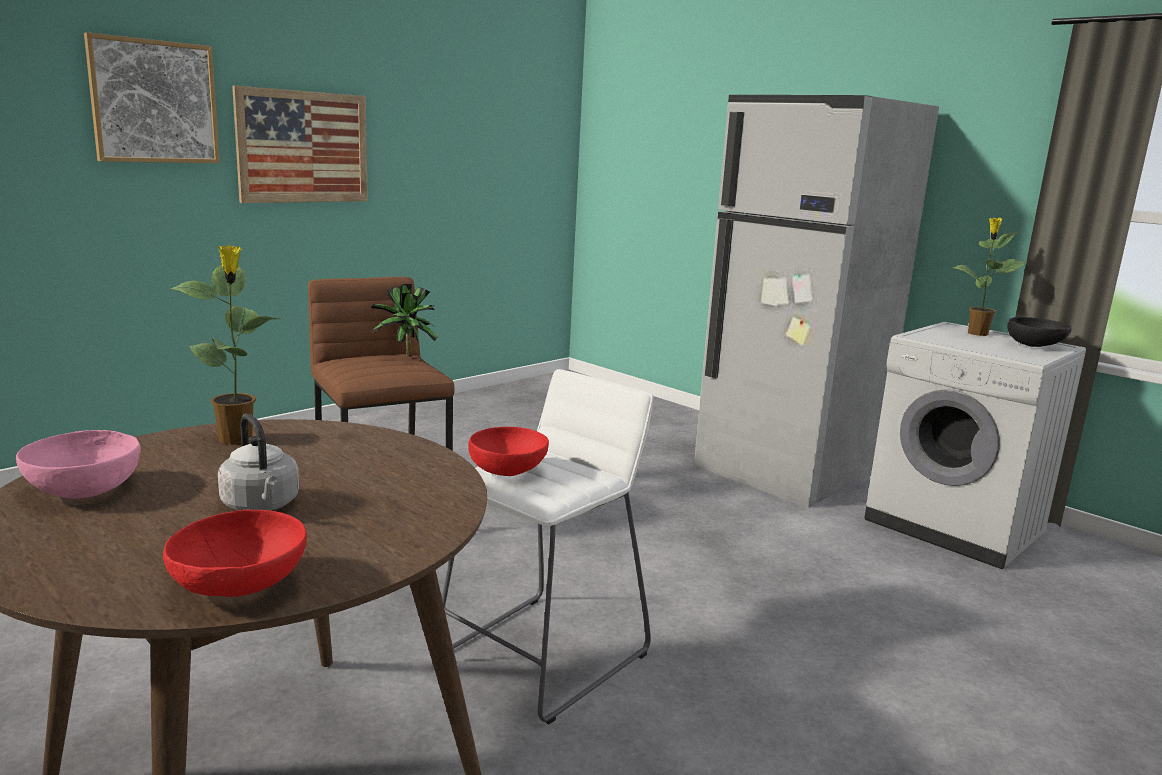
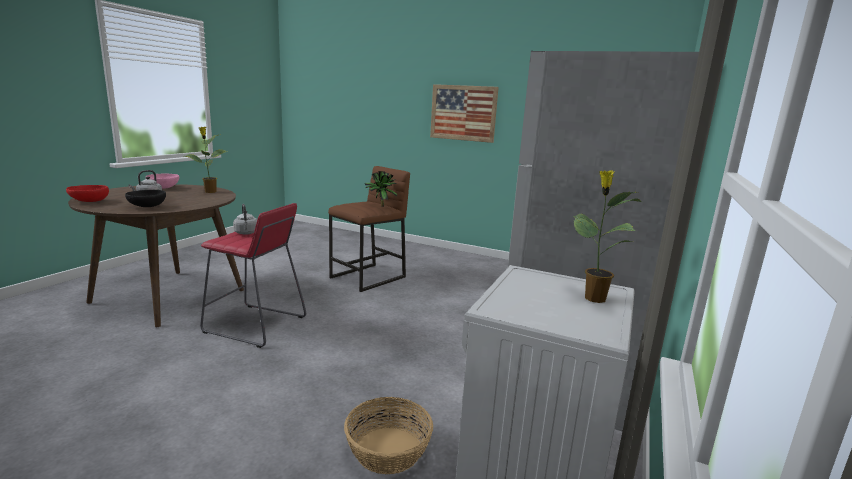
camera: 70 degrees right, 0 degrees up
picture [84,32,220,163] -> none
white stool [442,369,653,725] -> red stool [200,203,306,348]
red bowl [468,427,549,476] -> grey kettle [233,204,257,235]
black bowl [1007,317,1072,347] -> black bowl moved to [125,190,166,207]
none -> basket [344,397,433,474]

